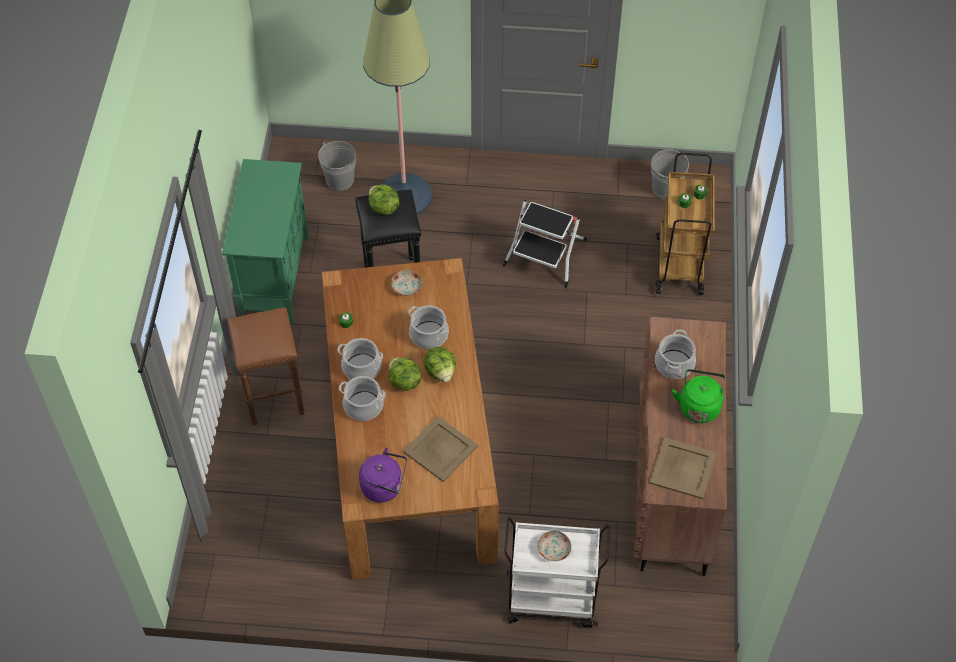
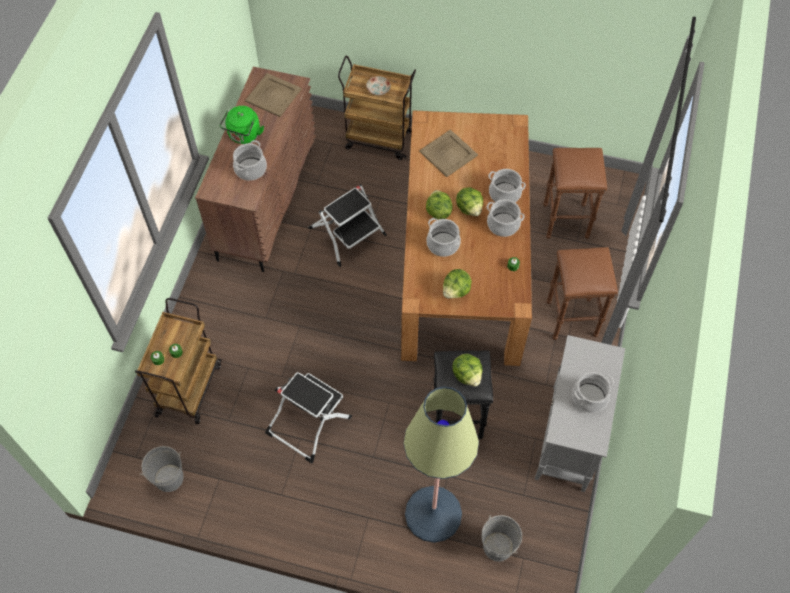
camera: 170 degrees left, 5 degrees up
green cabinet [222,159,309,324] -> grey cabinet [535,335,625,492]
purple kettle [359,448,407,502] -> none
plate [391,270,422,295] -> lettuce [443,269,472,299]
white cart [505,517,610,629] -> brown cart [338,55,416,160]
none -> step ladder [308,184,387,267]
none -> brown stool [543,148,607,239]
none -> cooking pot [572,372,614,413]

